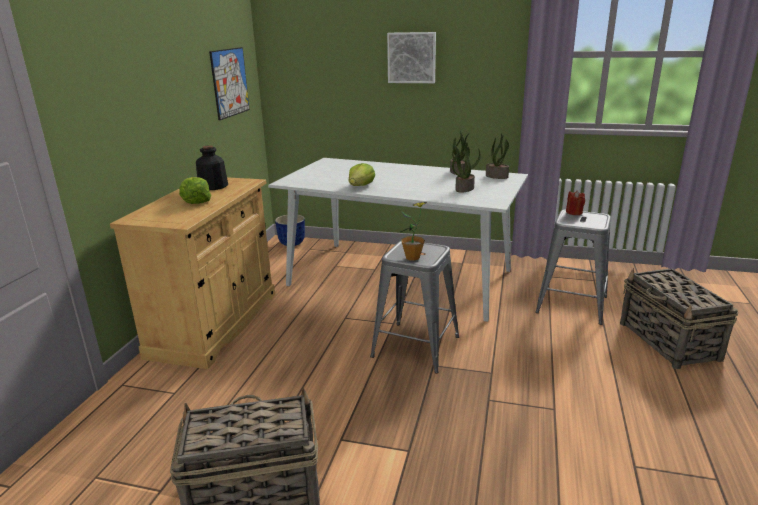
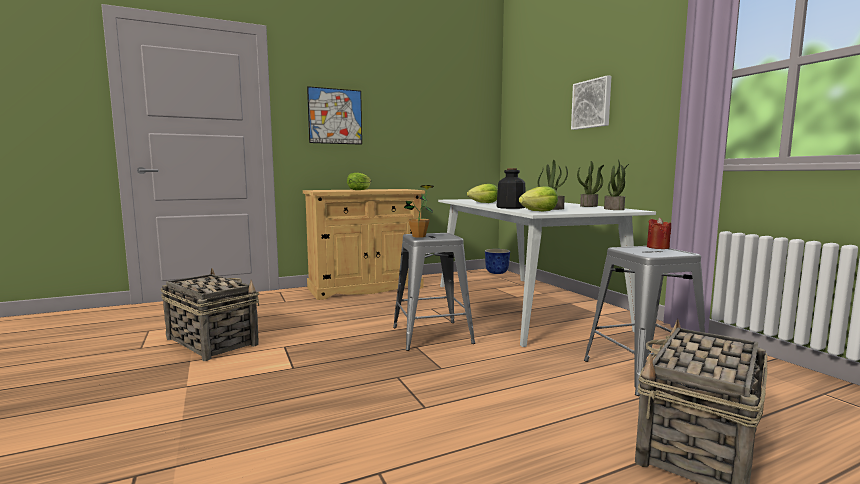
camera: 50 degrees right, 15 degrees down
bottle [196,145,228,190] -> bottle moved to [497,168,525,209]
picture [209,47,250,120] -> picture moved to [307,86,362,145]
none -> lettuce [519,186,558,212]

